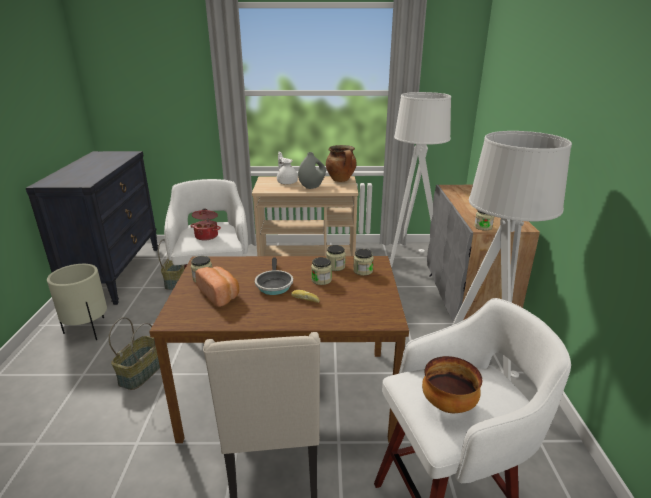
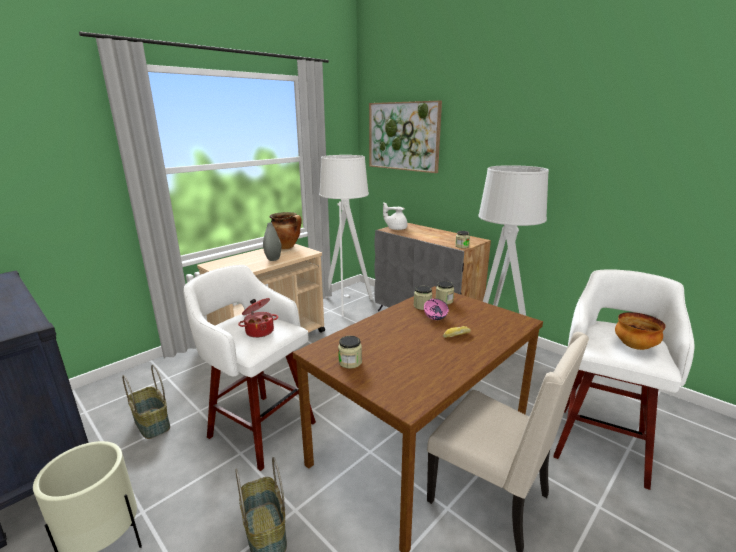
camera: 45 degrees left, 5 degrees down
bread [195,267,239,307] -> none
frying pan [255,257,293,295] -> none
white teapot [277,152,298,184] -> white teapot moved to [383,202,408,230]
jar [311,257,332,285] -> pink bowl [424,299,449,320]
none -> picture [369,101,442,173]

